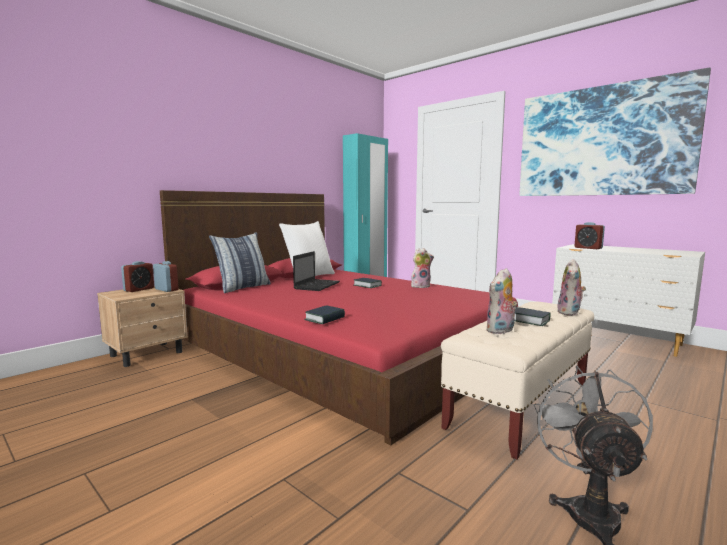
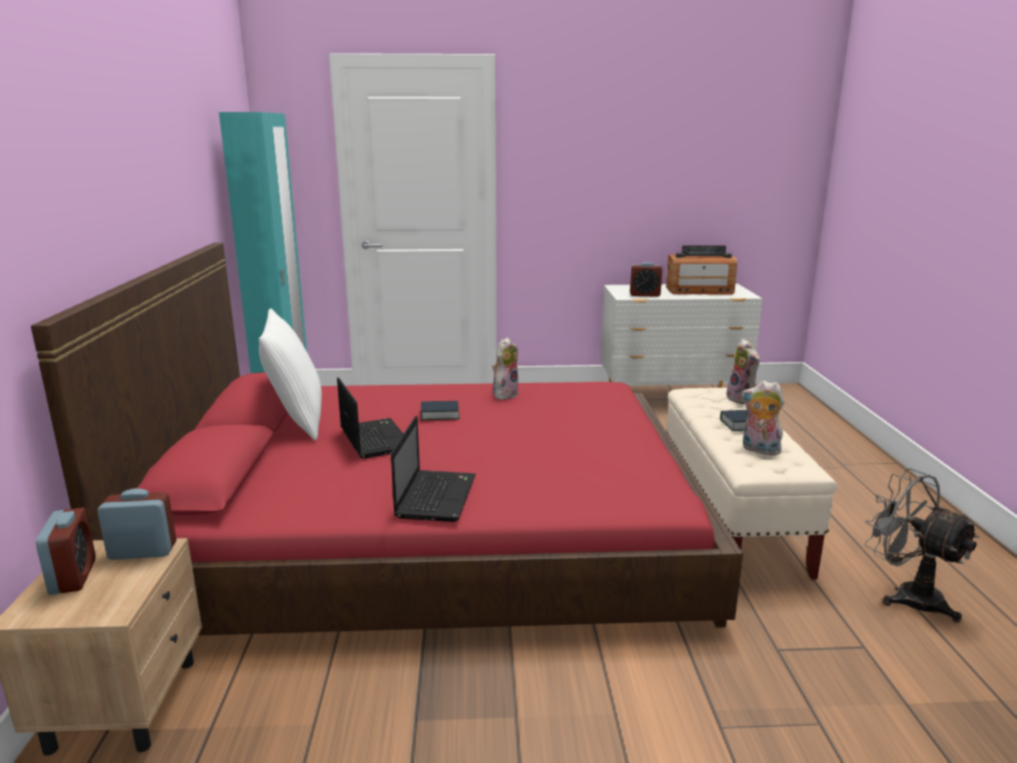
camera: 45 degrees left, 10 degrees up
pillow [209,232,271,293] -> none
book [304,305,345,324] -> none
plush toy [486,268,517,334] -> plush toy turned 120 degrees clockwise [741,380,785,455]
picture [519,68,711,196] -> none
none -> laptop [391,416,476,522]
none -> radio [666,245,737,294]

